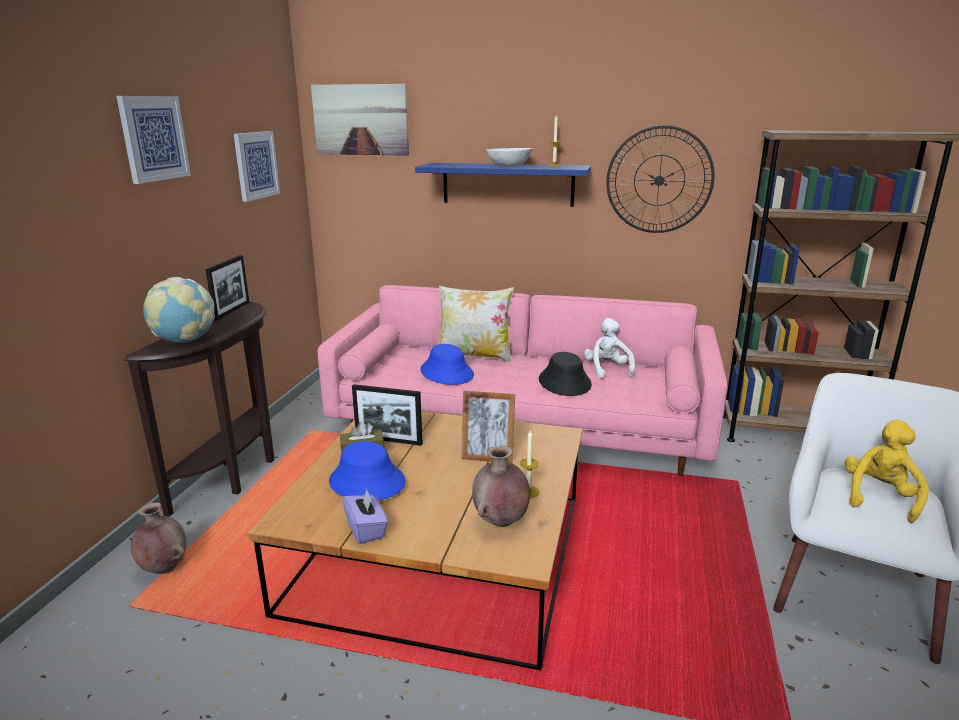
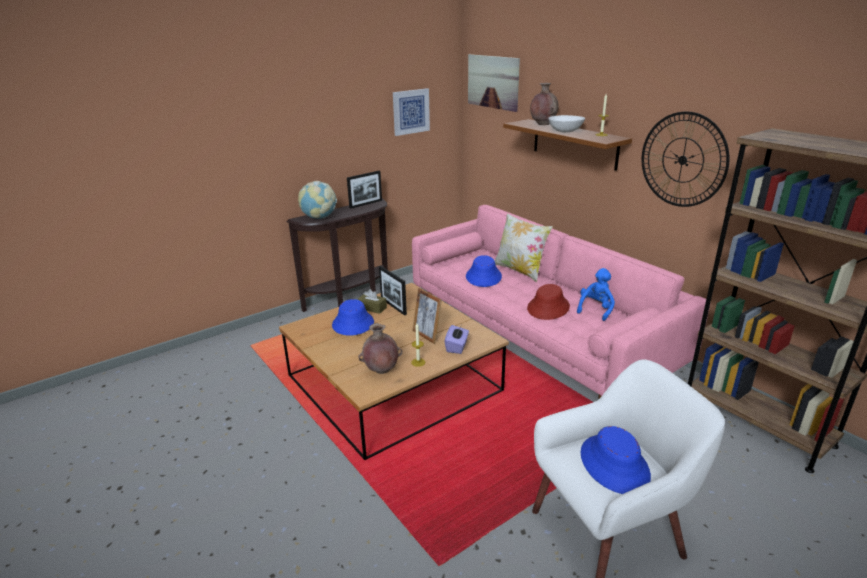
camera: 40 degrees right, 5 degrees up
picture [116,96,191,184] -> none
brown vase [131,502,187,574] -> brown vase moved to [530,83,559,125]
purple tissue box [342,489,388,544] -> purple tissue box moved to [445,325,469,354]
blue shelf [415,163,591,207] -> brown shelf [503,119,632,171]
black hat [539,352,592,396] -> red hat [527,284,570,320]
white plush toy [584,318,635,378] -> blue plush toy [577,268,615,321]
yellow plush toy [845,420,929,523] -> blue hat [581,426,651,494]

